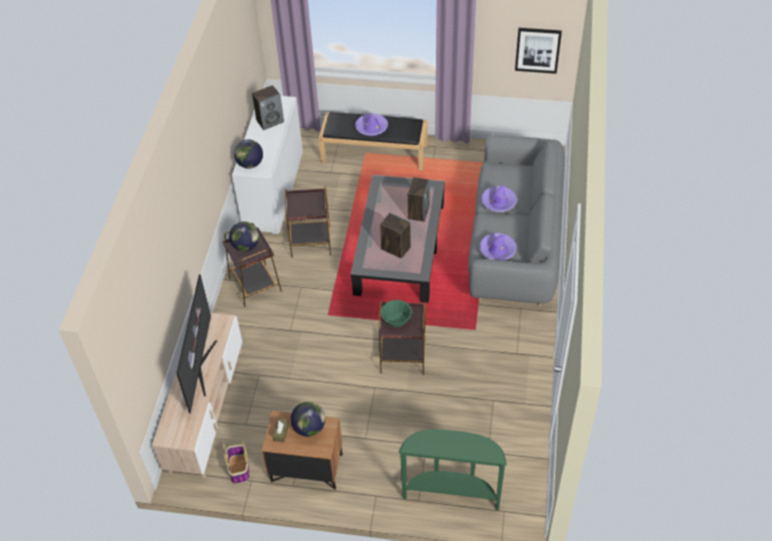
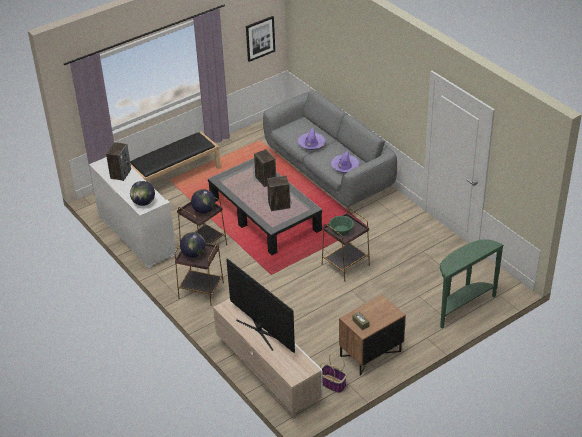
camera: 45 degrees left, 10 degrees down
globe [291,402,325,437] -> globe moved to [191,189,215,214]
purple hat [355,113,388,136] -> none

